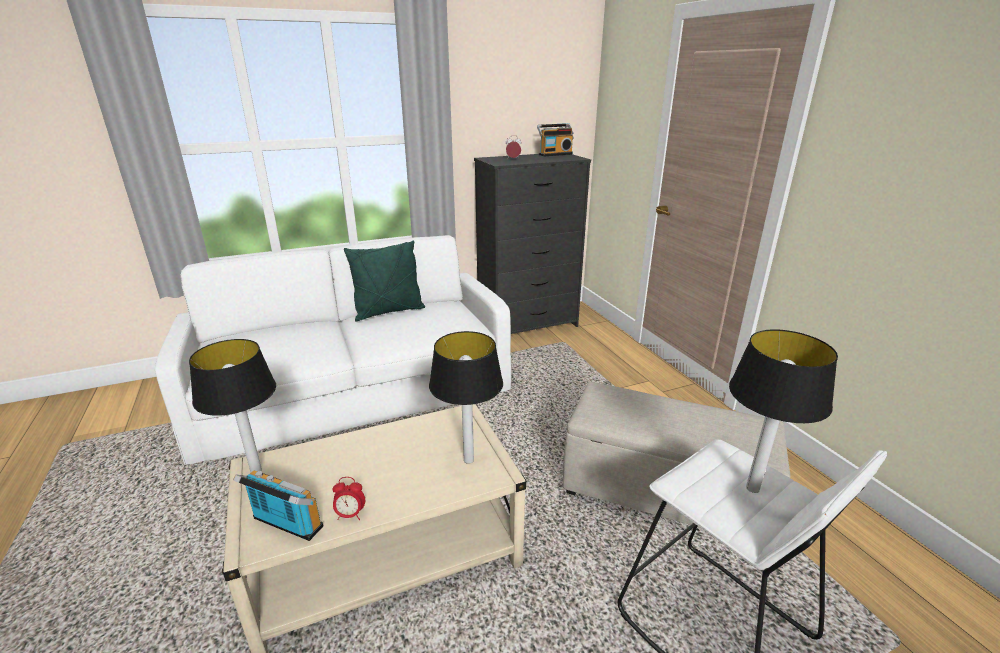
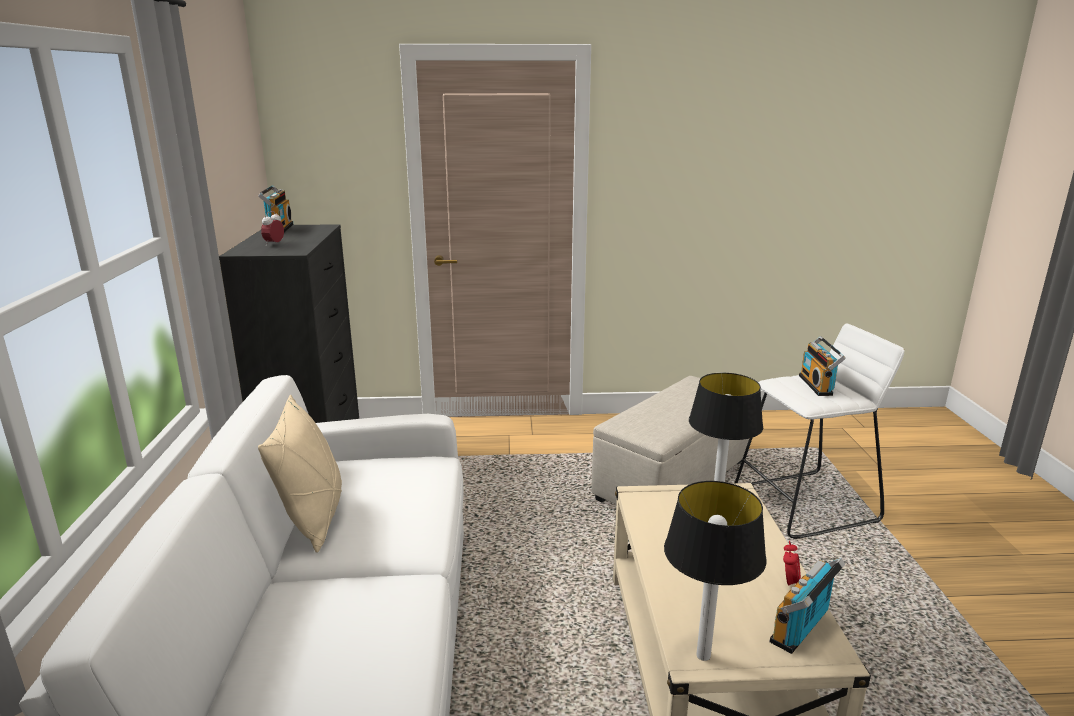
camera: 70 degrees left, 5 degrees down
green pillow [344,240,425,321] -> beige pillow [258,395,342,553]
table lamp [729,329,838,493] -> radio [799,336,846,396]

